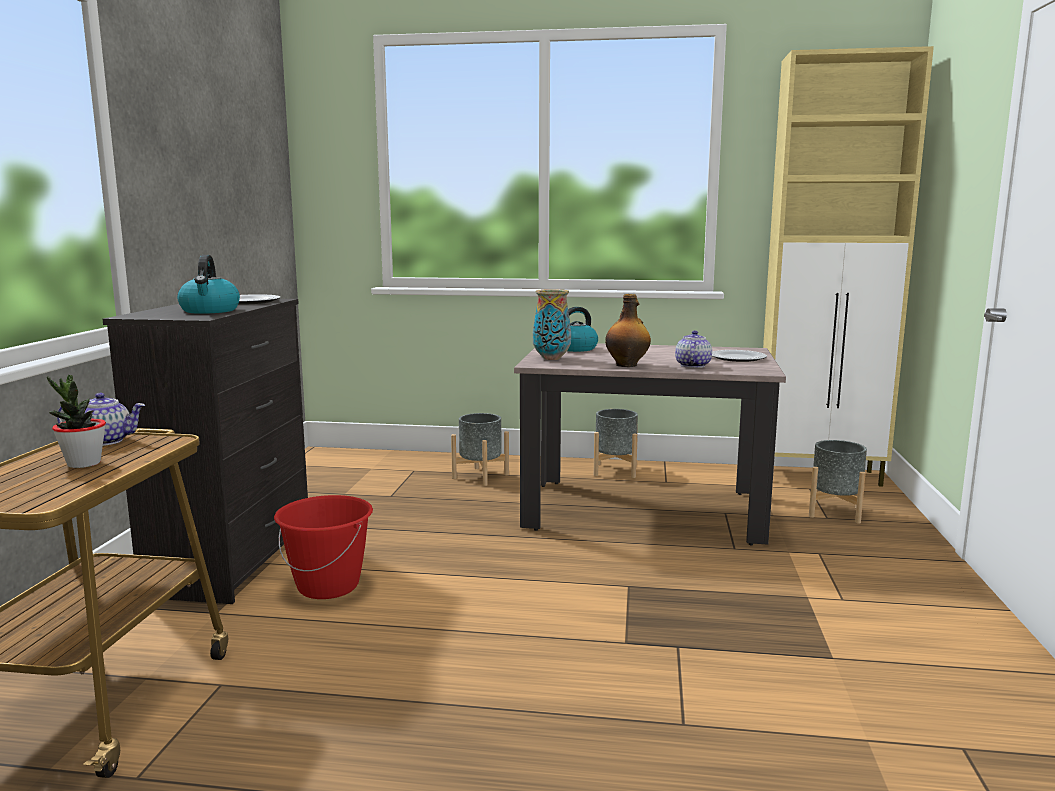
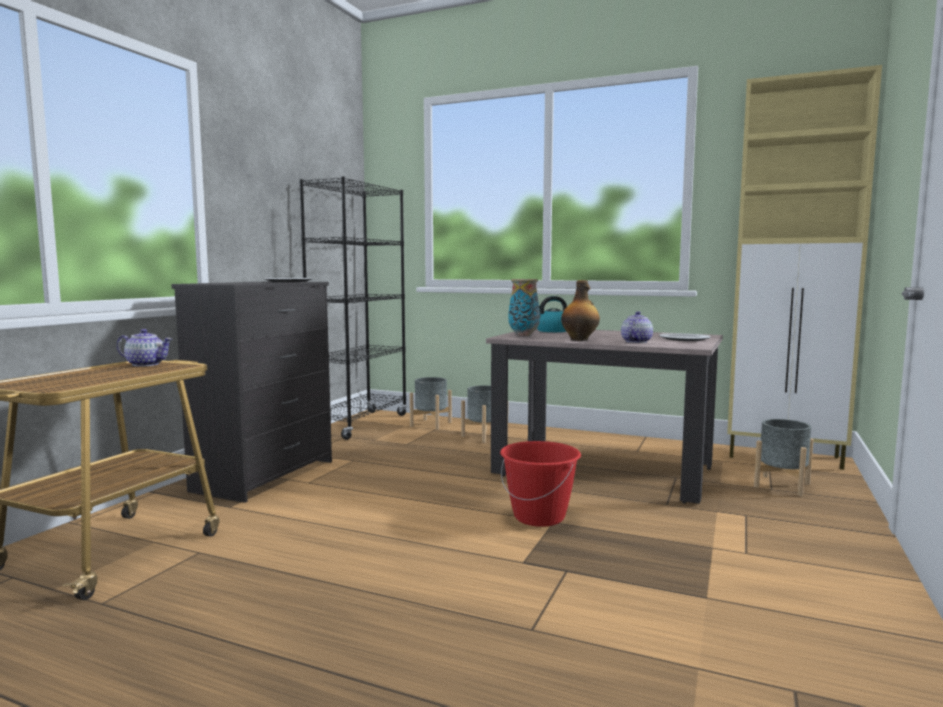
camera: 15 degrees right, 5 degrees down
potted plant [47,375,106,468] -> none
kettle [177,255,240,314] -> none
red bucket [274,495,373,599] -> red bucket moved to [500,441,581,527]
grey planter [594,409,638,478] -> grey planter moved to [410,377,452,430]
none -> black bookcase [299,176,407,440]

